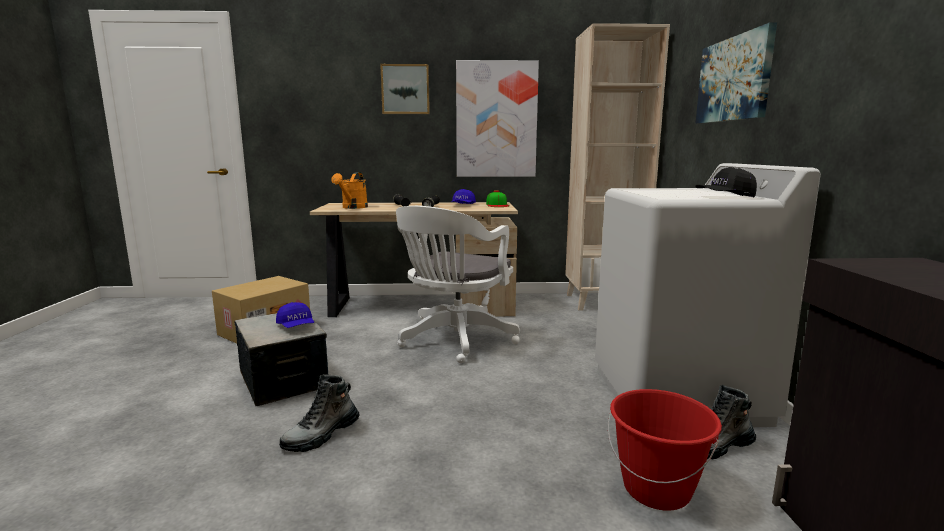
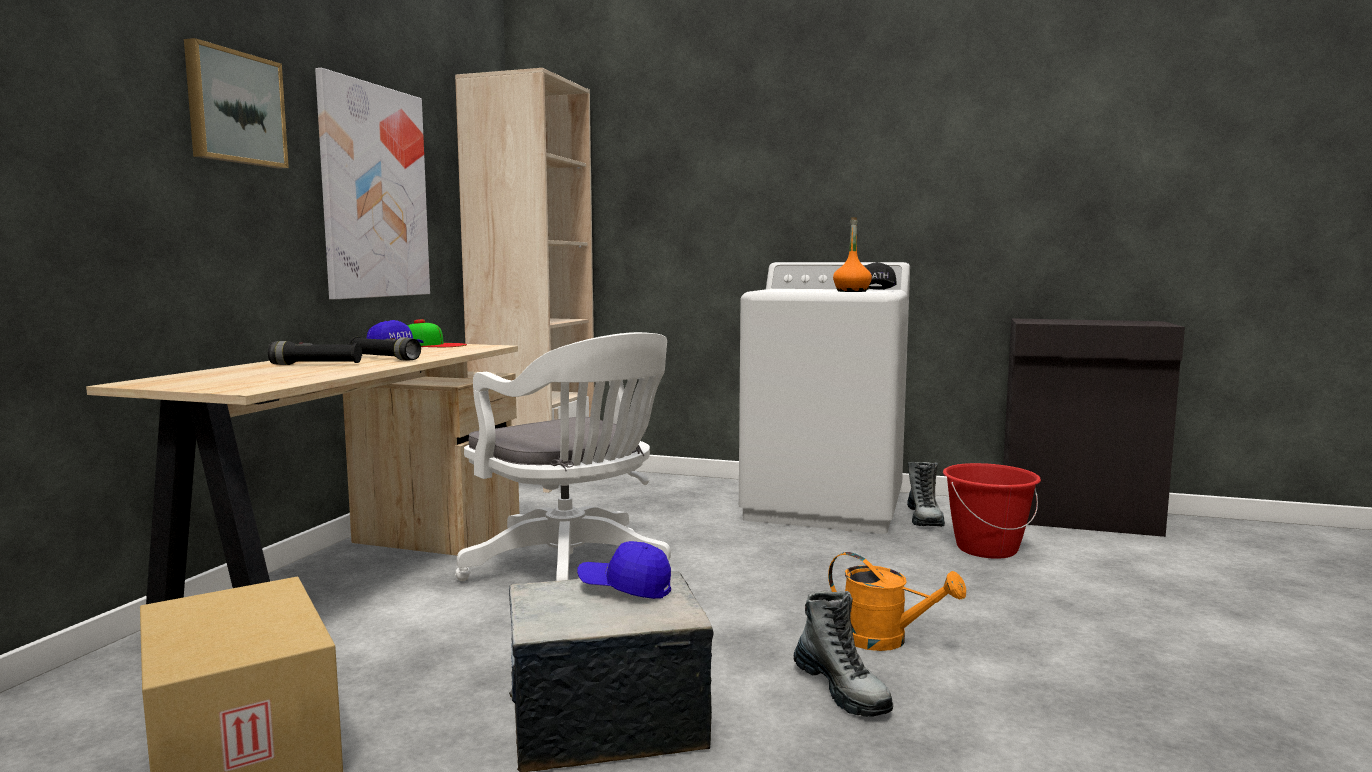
camera: 70 degrees left, 5 degrees down
blue cap [276,302,314,328] -> blue cap turned 150 degrees counterclockwise [577,541,671,599]
orange watering can [331,172,368,209] -> orange watering can moved to [828,552,966,651]
picture [695,22,777,124] -> none
none -> orange bottle [833,217,872,292]

